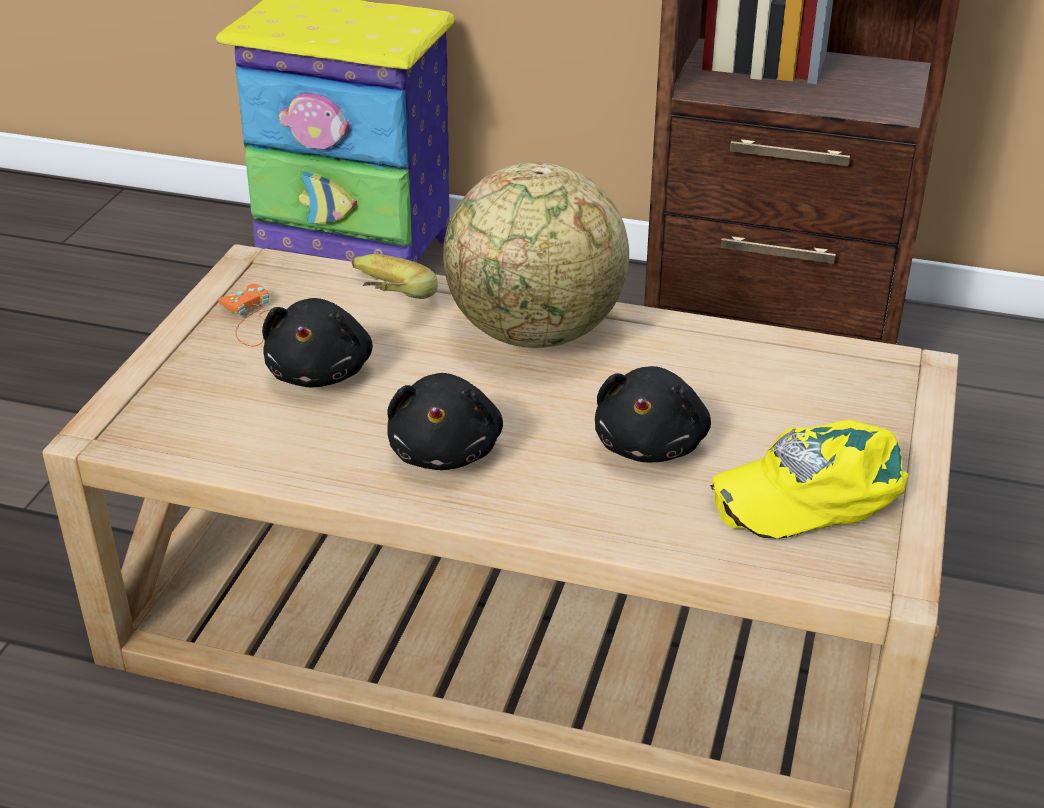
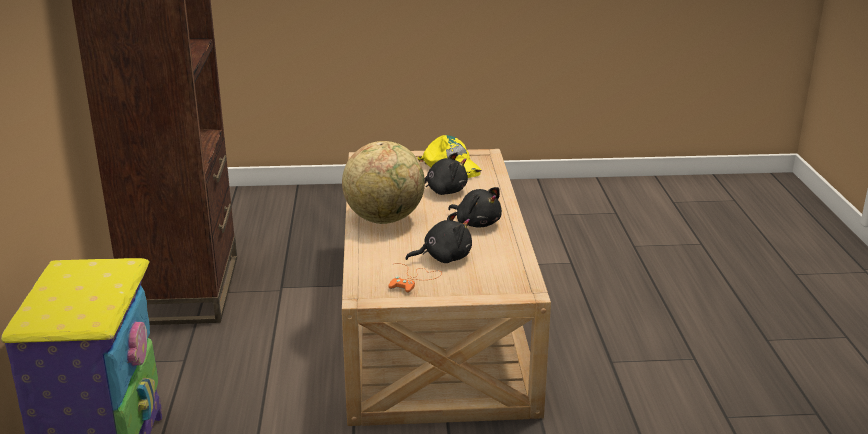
camera: 110 degrees left, 10 degrees down
banana [352,254,438,299] -> none
black plush toy [387,373,503,470] -> black plush toy turned 60 degrees clockwise [448,187,502,228]

